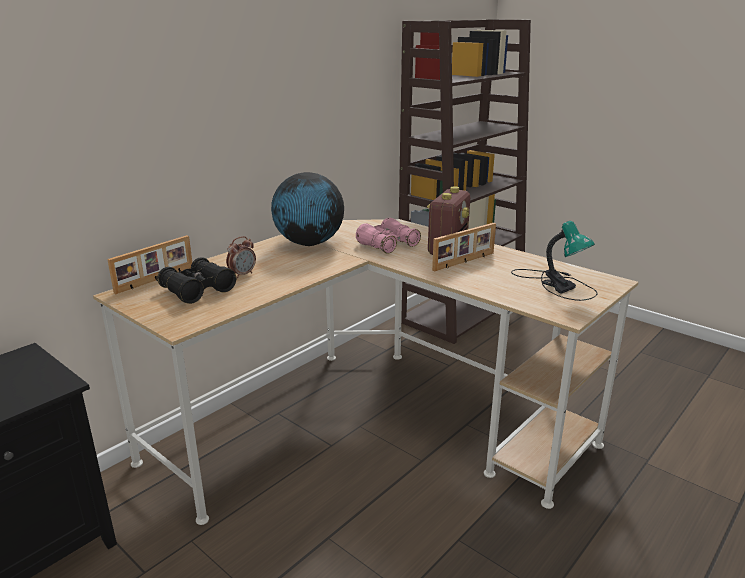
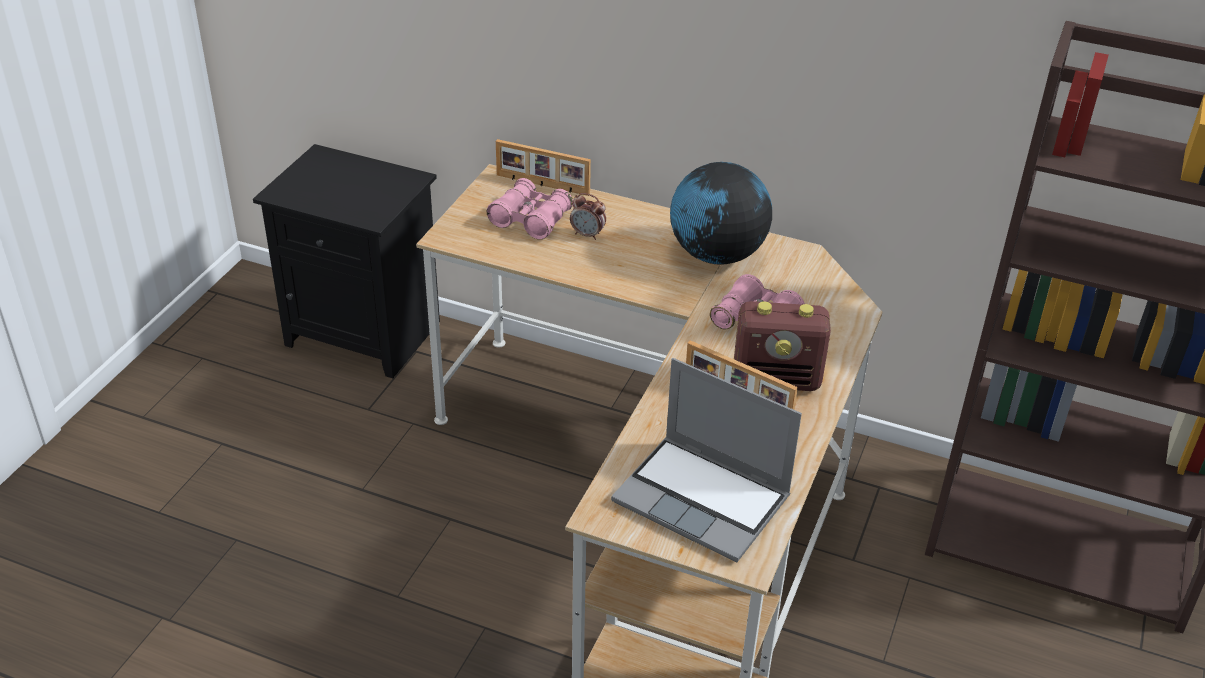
camera: 70 degrees right, 15 degrees up
black binoculars [157,257,236,304] -> pink binoculars [487,178,573,239]
table lamp [511,221,598,301] -> laptop [611,358,802,562]

